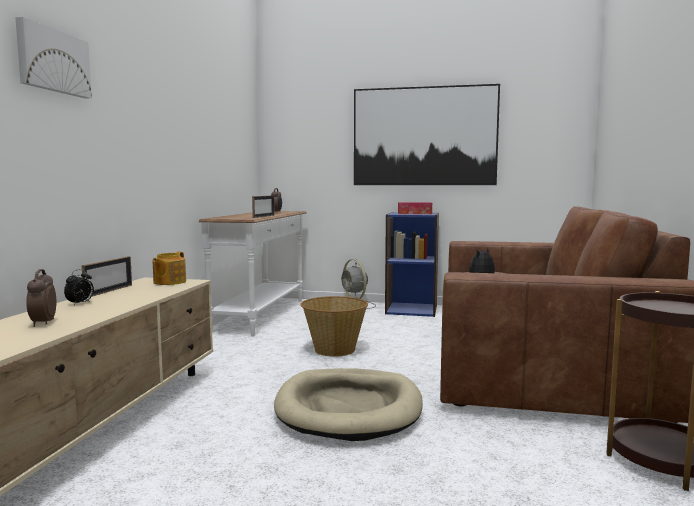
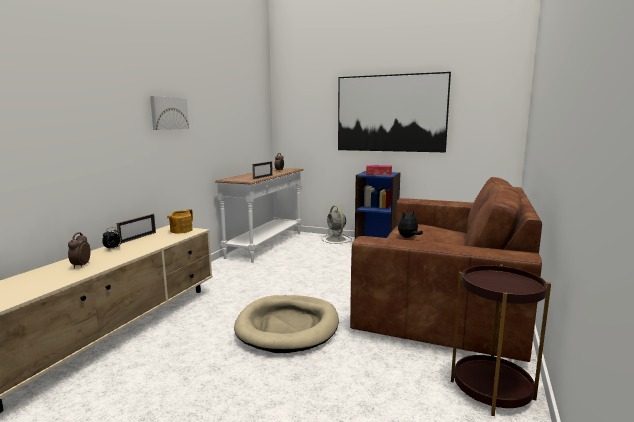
camera: 10 degrees right, 5 degrees up
picture [15,17,92,99] -> picture moved to [150,96,189,130]
basket [300,296,368,357] -> none

